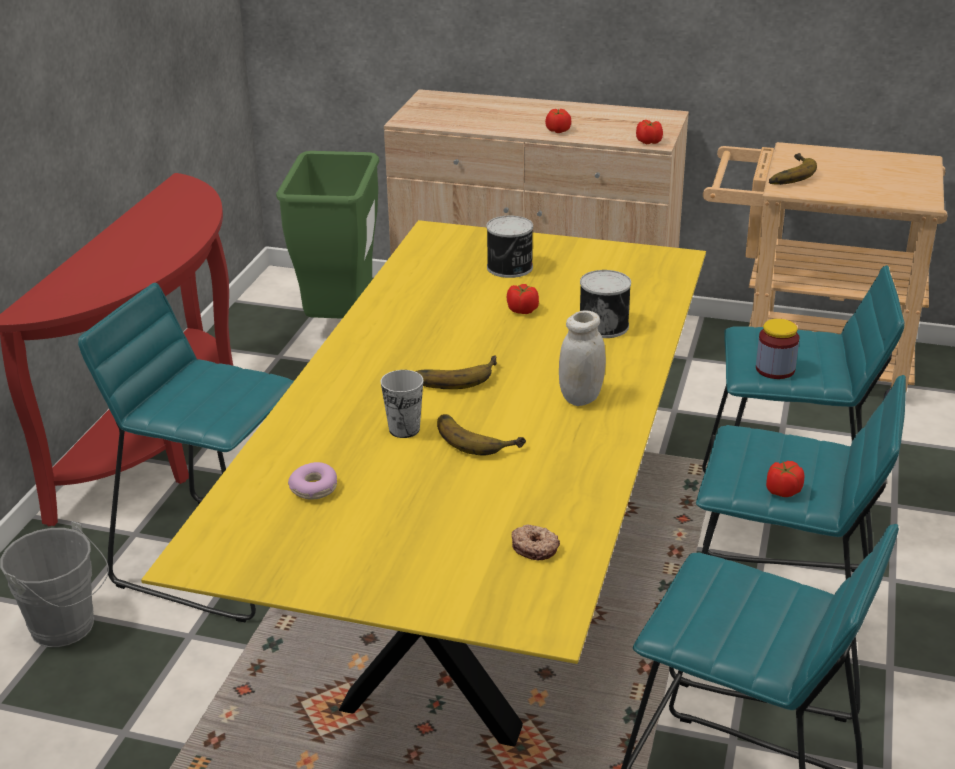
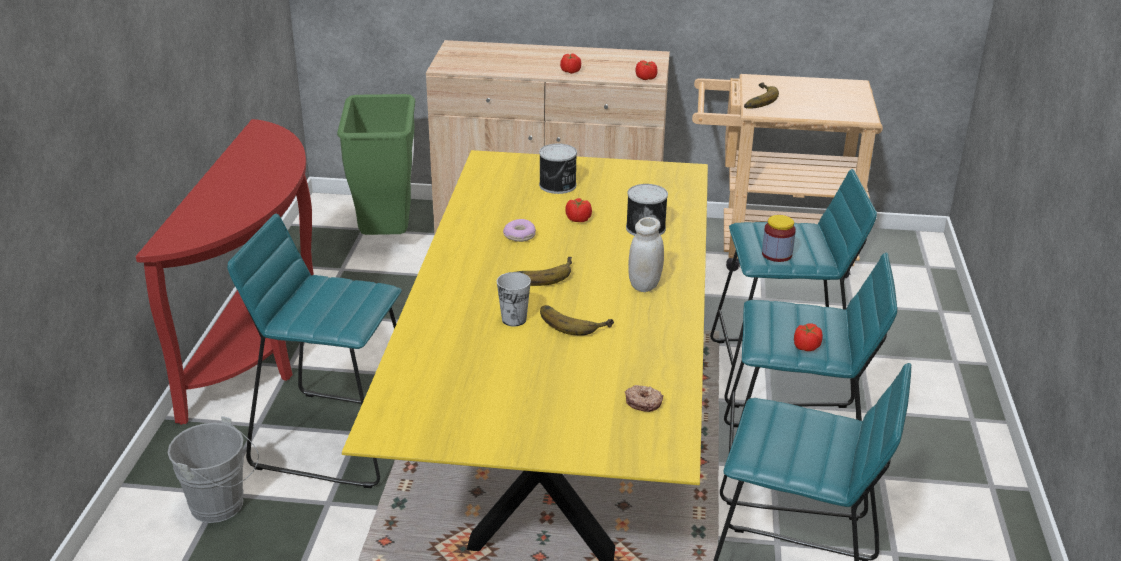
camera: 10 degrees left, 0 degrees up
donut [288,462,337,500] -> donut moved to [503,219,536,242]

